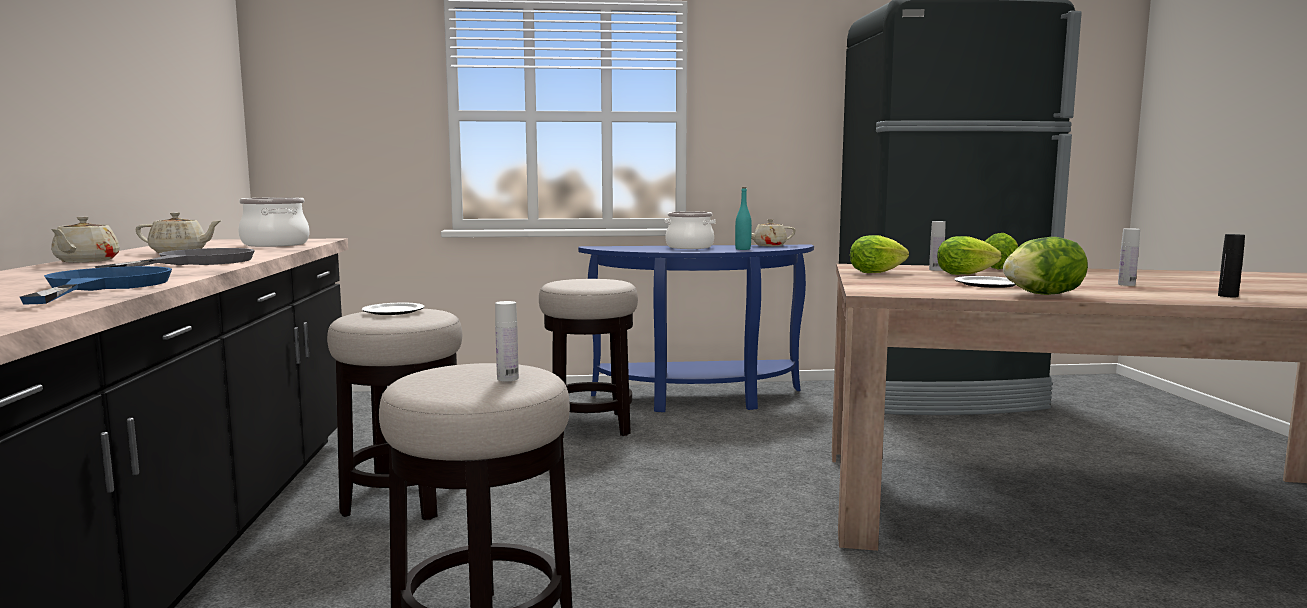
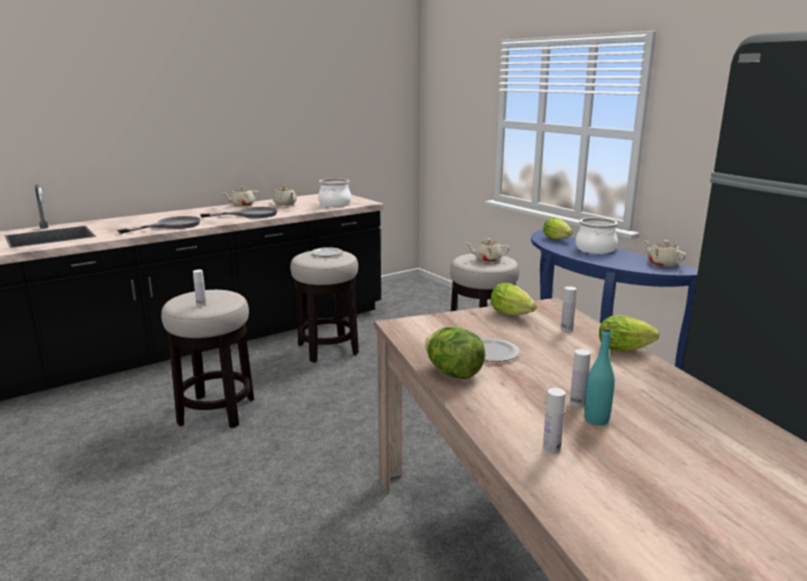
camera: 60 degrees right, 10 degrees up
blue frying pan [20,266,172,304] -> grey frying pan [117,216,201,234]
turquoise bottle [735,187,752,250] -> turquoise bottle moved to [584,328,615,426]
lettuce [937,236,1002,275] -> lettuce moved to [543,217,573,239]
black bottle [1218,234,1245,297] -> white bottle [543,388,566,454]
none -> beige teapot [466,239,509,262]

